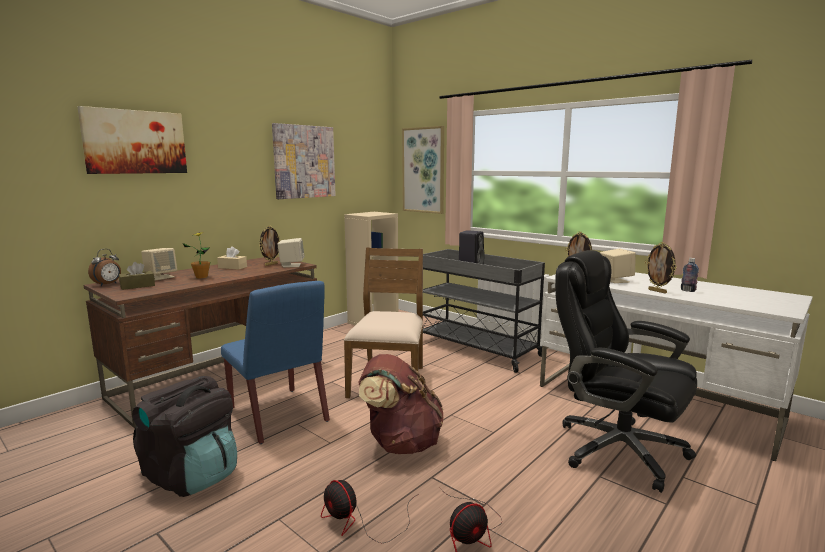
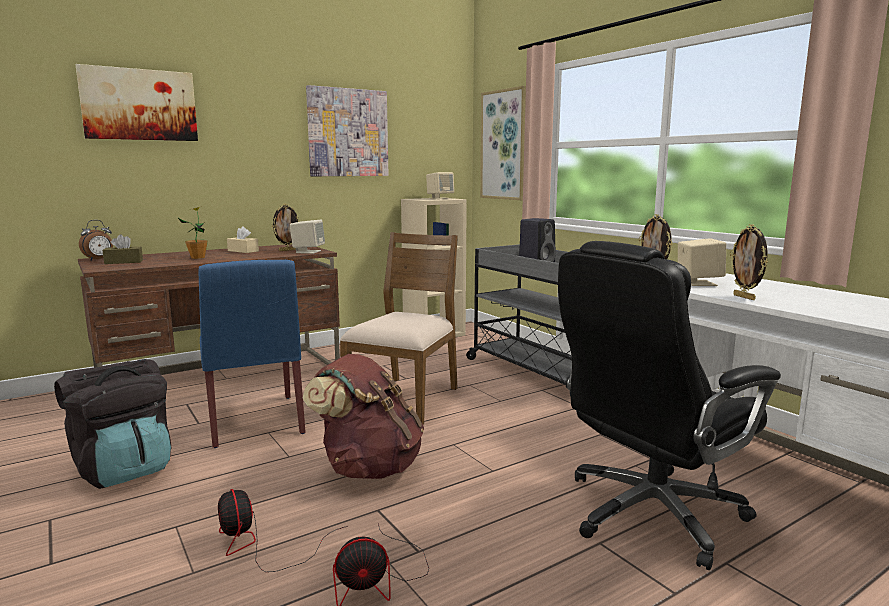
camera: 15 degrees right, 0 degrees up
beige speaker [141,248,177,280] -> beige speaker moved to [426,172,454,199]
black office chair [555,250,697,493] -> black office chair turned 90 degrees counterclockwise [558,241,781,570]
bottle [681,258,699,292] -> none

